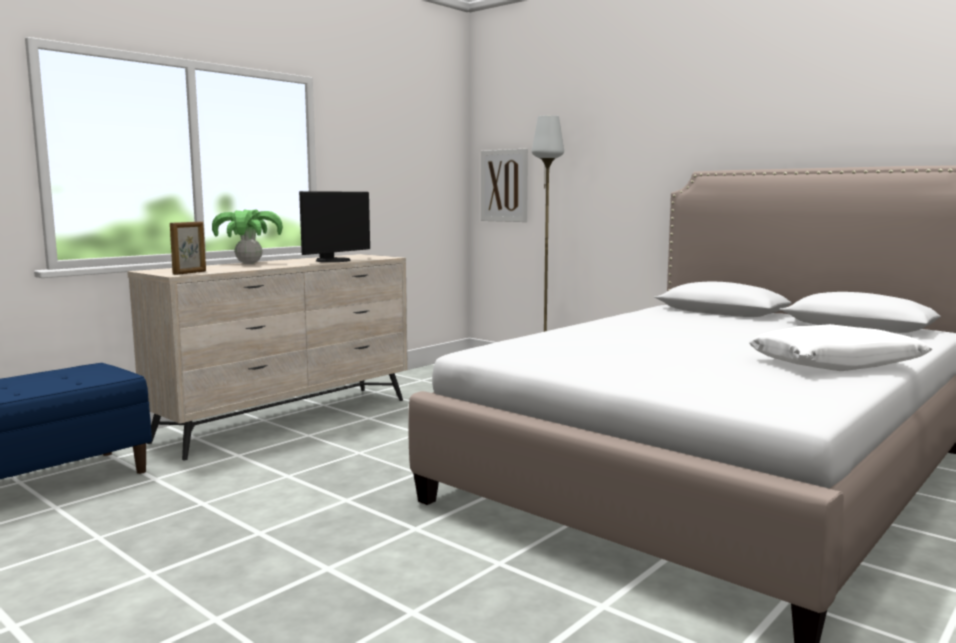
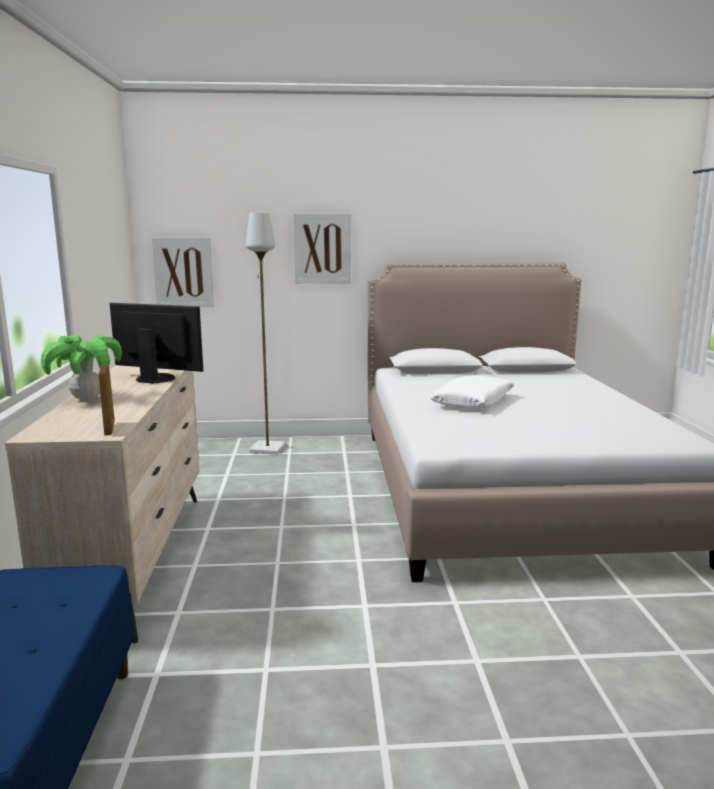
camera: 45 degrees left, 5 degrees up
monitor [299,191,370,262] -> monitor turned 60 degrees counterclockwise [110,303,204,383]
white pillow [749,324,932,371] -> white pillow moved to [430,375,515,408]
none -> picture [294,213,351,284]

